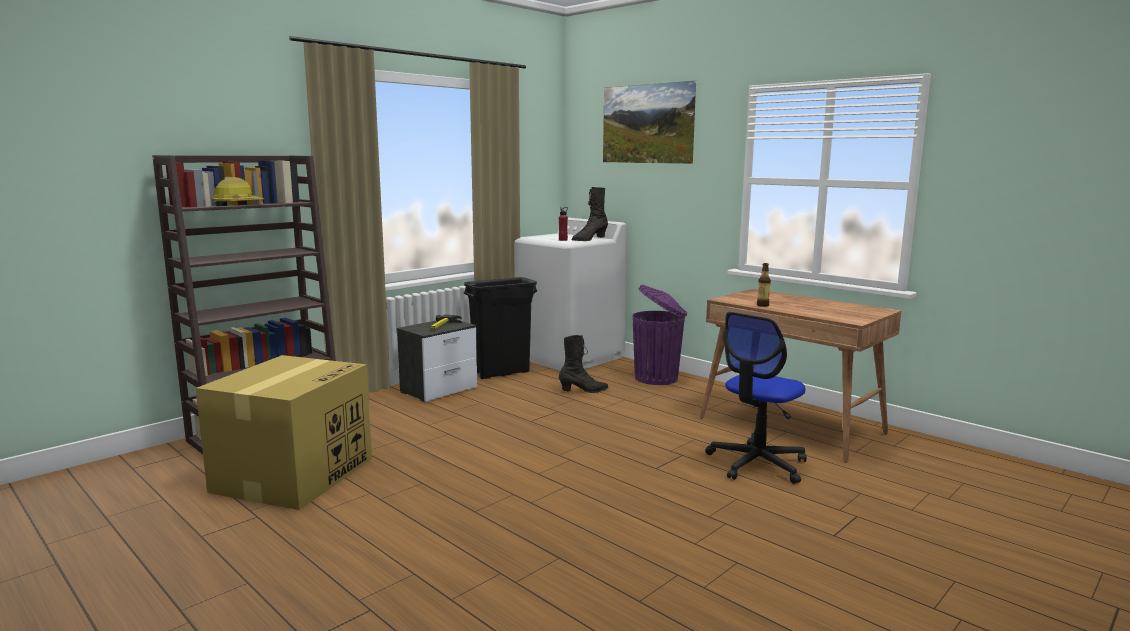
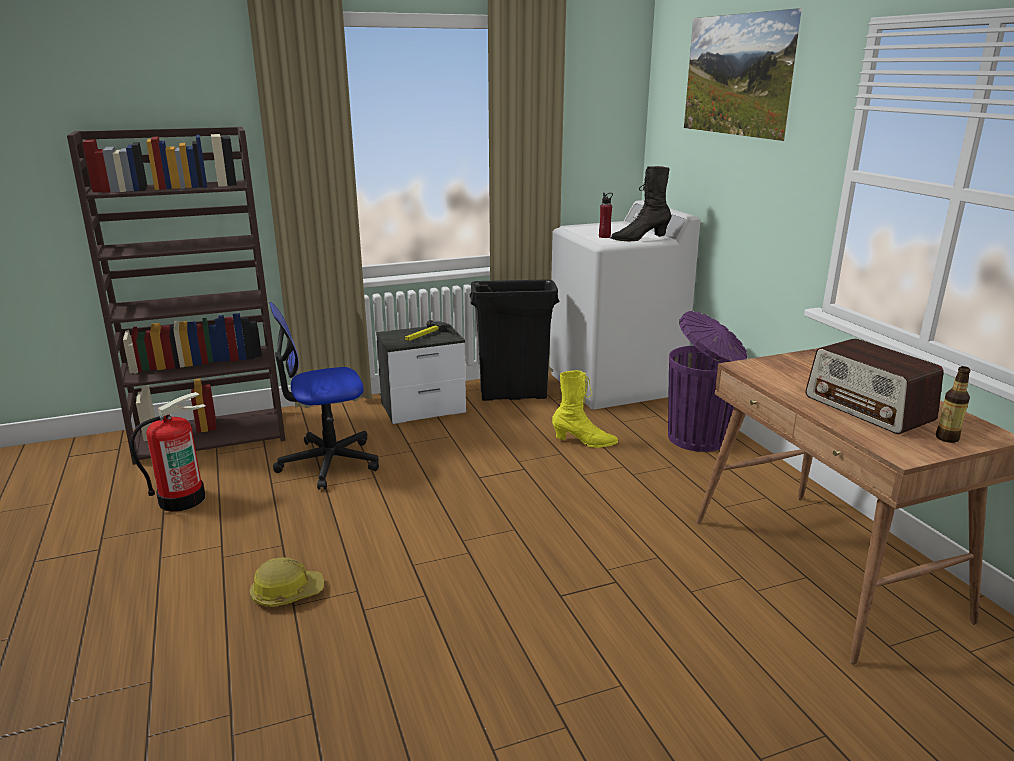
camera: 25 degrees right, 10 degrees up
cardboard box [196,355,372,510] -> fire extinguisher [130,392,206,512]
hard hat [211,177,264,206] -> hard hat moved to [250,557,324,607]
black boot [559,335,608,393] -> yellow boot [552,370,618,448]
office chair [705,312,807,484] -> office chair moved to [269,302,379,490]
bottle [757,263,771,307] -> bottle moved to [936,366,971,443]
none -> radio [805,338,944,434]

